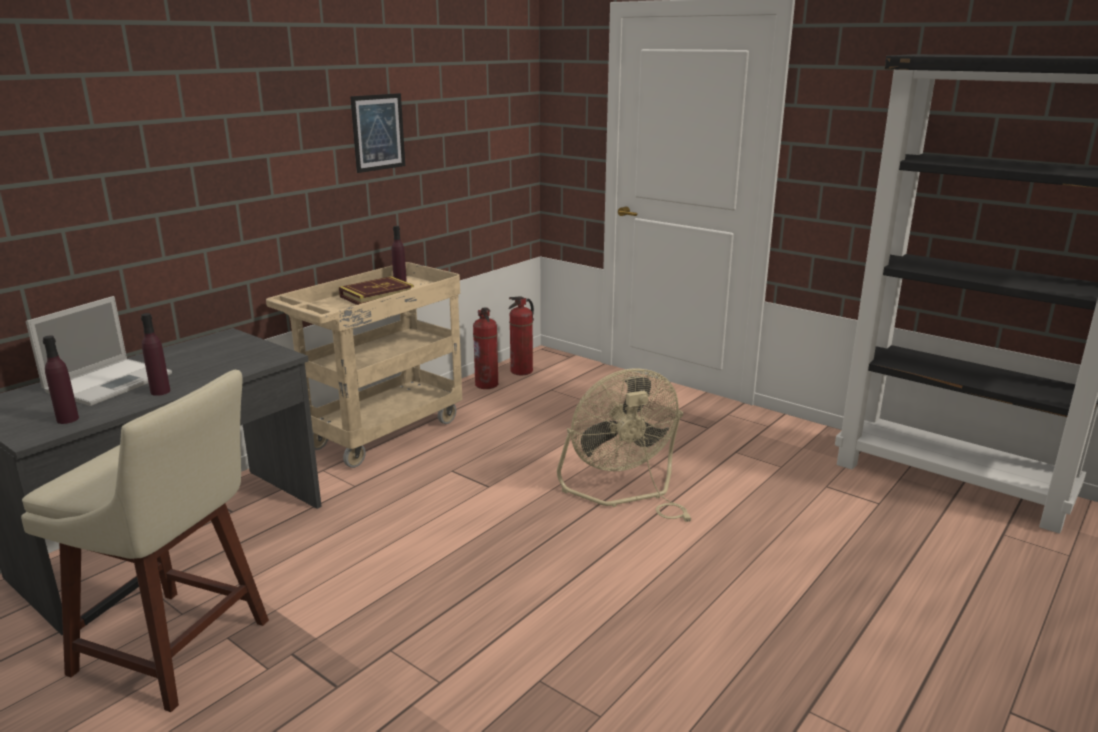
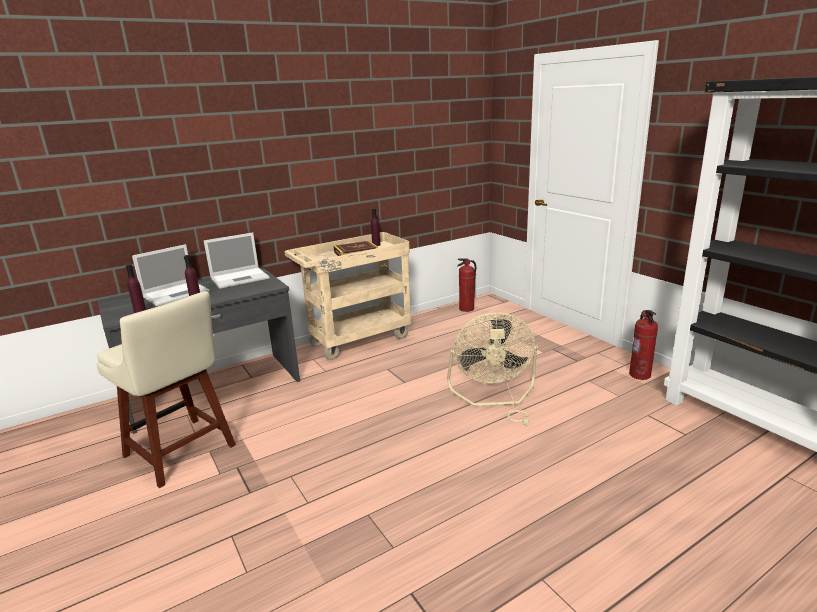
camera: 20 degrees right, 0 degrees up
picture [350,93,405,173] -> none
fire extinguisher [473,307,498,389] -> fire extinguisher moved to [629,310,658,380]
none -> laptop [204,233,270,289]

